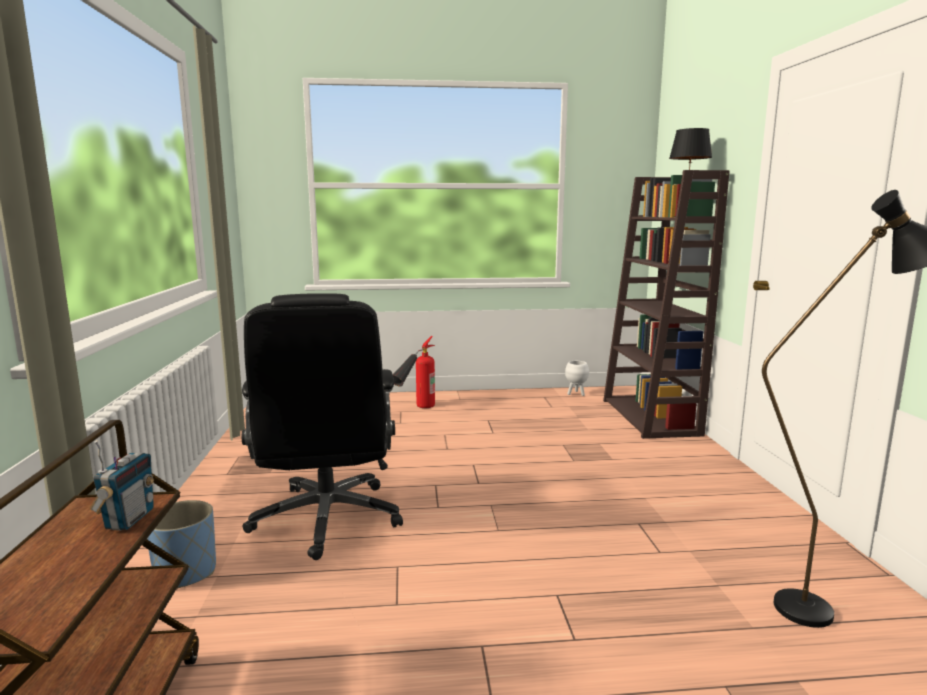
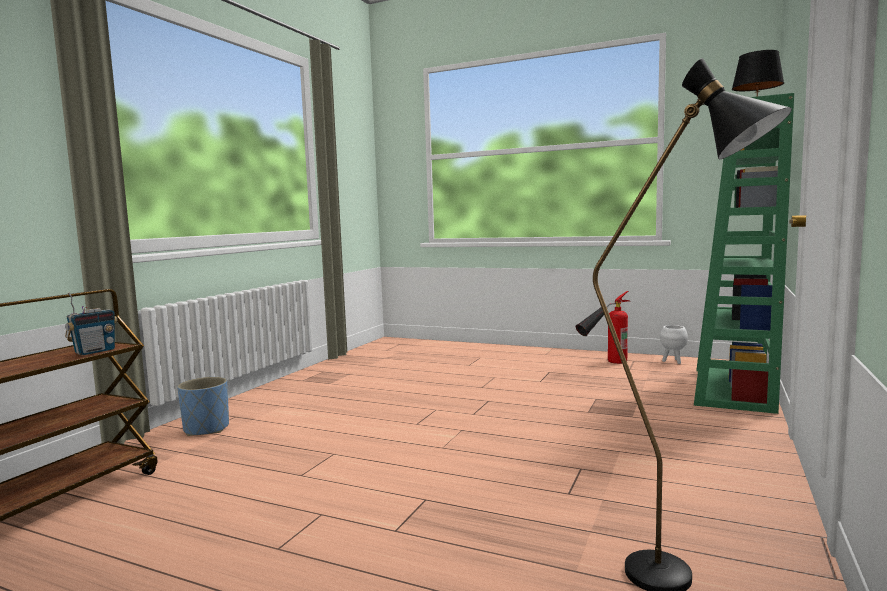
camera: 30 degrees right, 5 degrees down
black office chair [242,293,403,560] -> none
fire extinguisher [393,336,435,408] -> fire extinguisher moved to [576,291,631,364]
brown bookcase [603,170,730,439] -> green bookcase [694,93,794,414]

